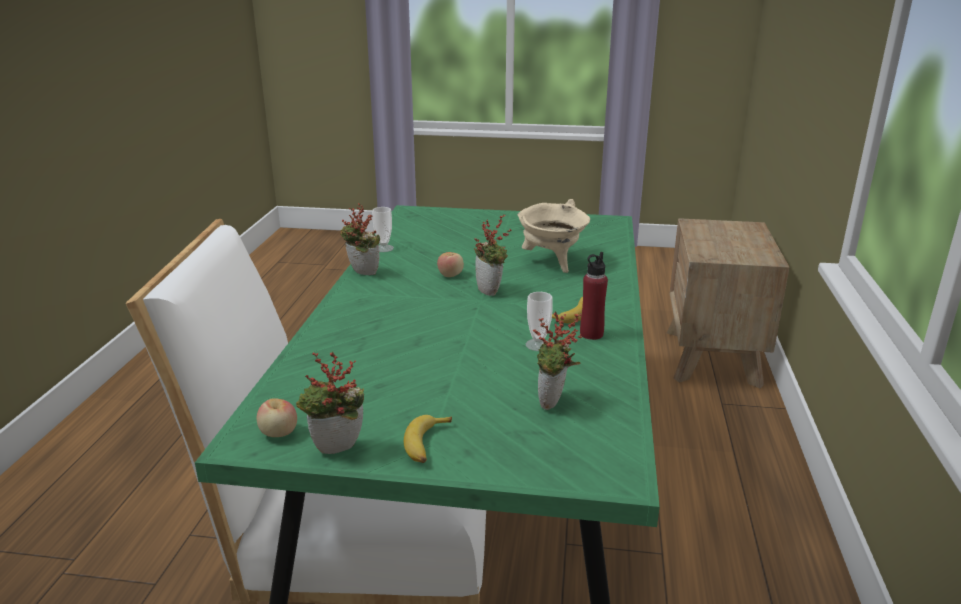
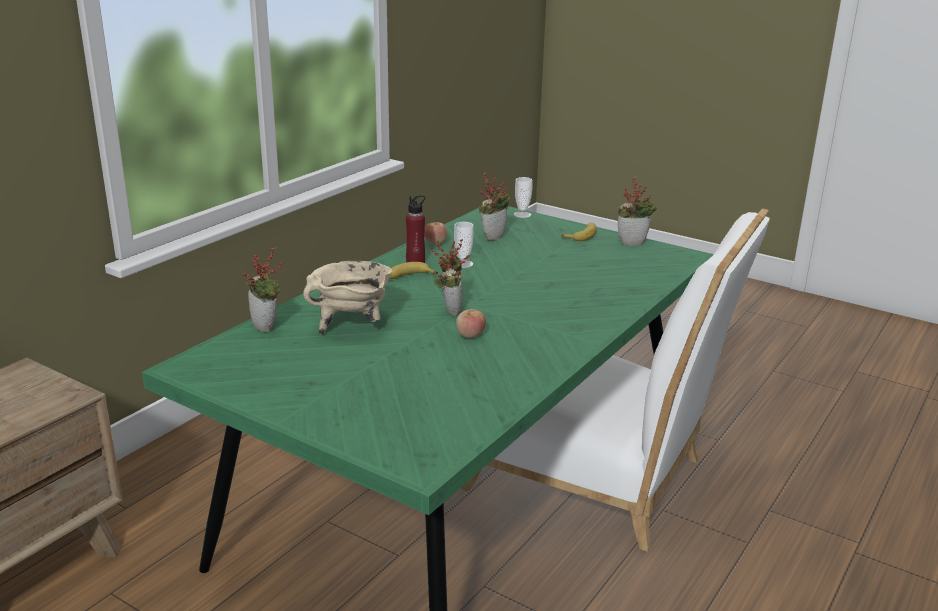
camera: 155 degrees left, 0 degrees up
apple [257,398,297,437] -> apple moved to [424,222,447,245]
potted plant [340,203,380,275] -> potted plant moved to [244,246,283,332]
cup [372,207,394,252] -> cup moved to [514,177,532,218]

